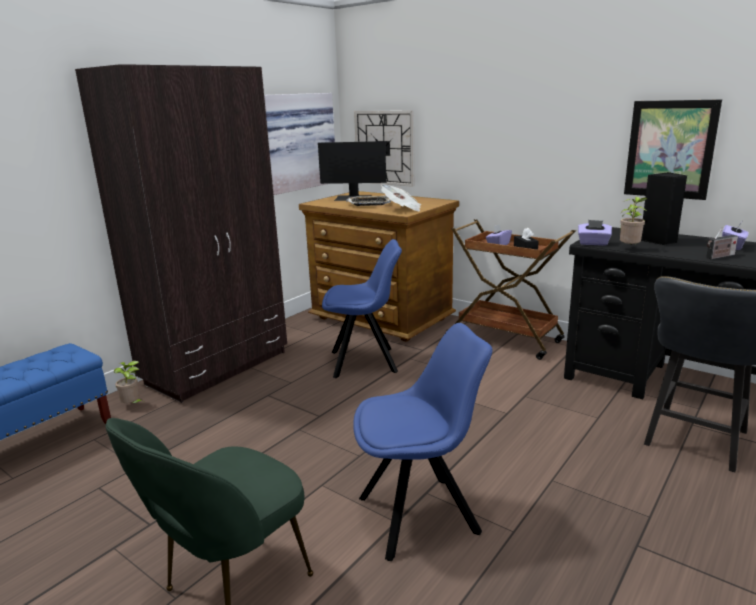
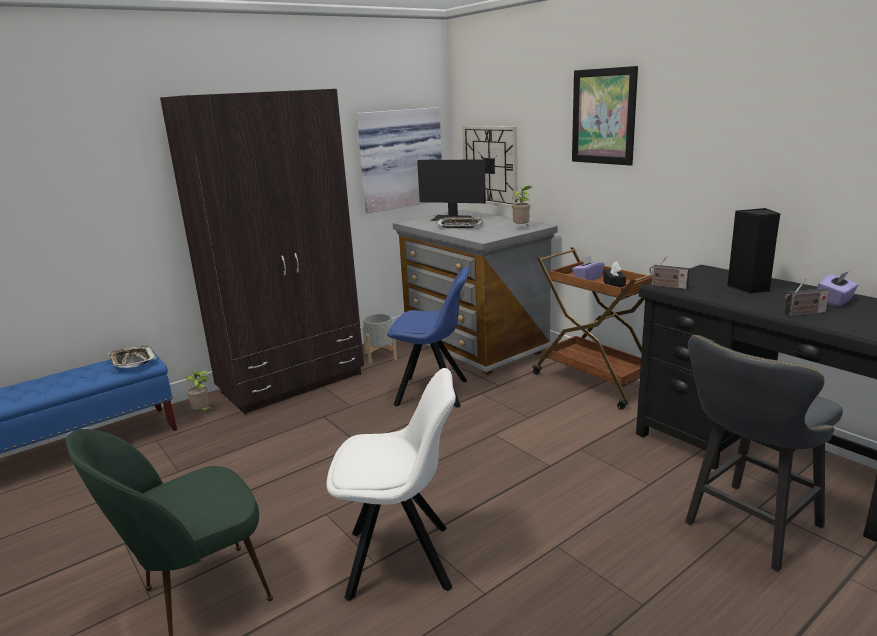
camera: 15 degrees right, 0 degrees up
brown dresser [299,191,459,342] -> grey dresser [393,210,558,375]
blue chair [353,323,492,561] -> white chair [327,368,456,601]
newspaper [381,184,421,211] -> none
purple tissue box [578,220,612,246] -> radio [649,256,690,289]
potted plant [620,197,648,245] -> potted plant moved to [512,185,531,225]
picture [624,99,722,200] -> picture moved to [572,66,638,166]
none -> tray [108,346,156,368]
none -> grey planter [362,314,397,364]

